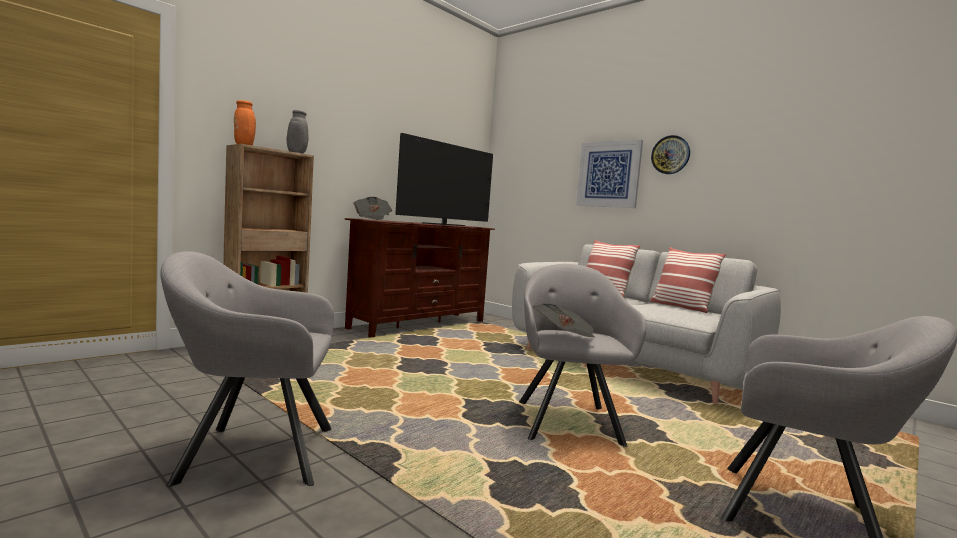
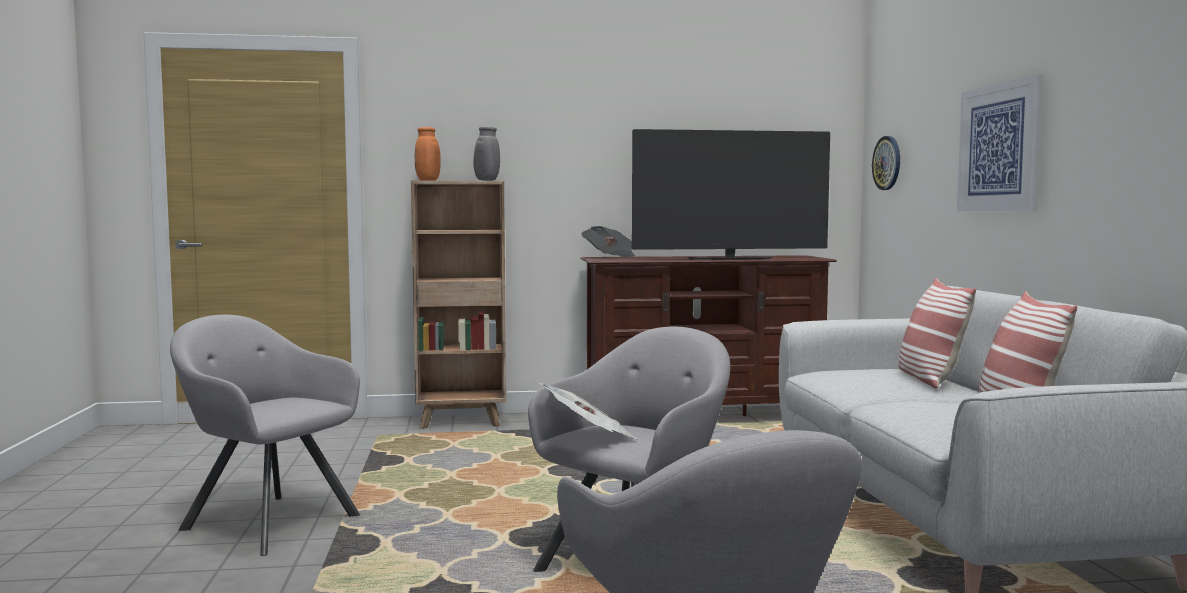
camera: 40 degrees right, 0 degrees up
wall clock [651,135,690,174] -> wall clock moved to [872,136,900,190]

